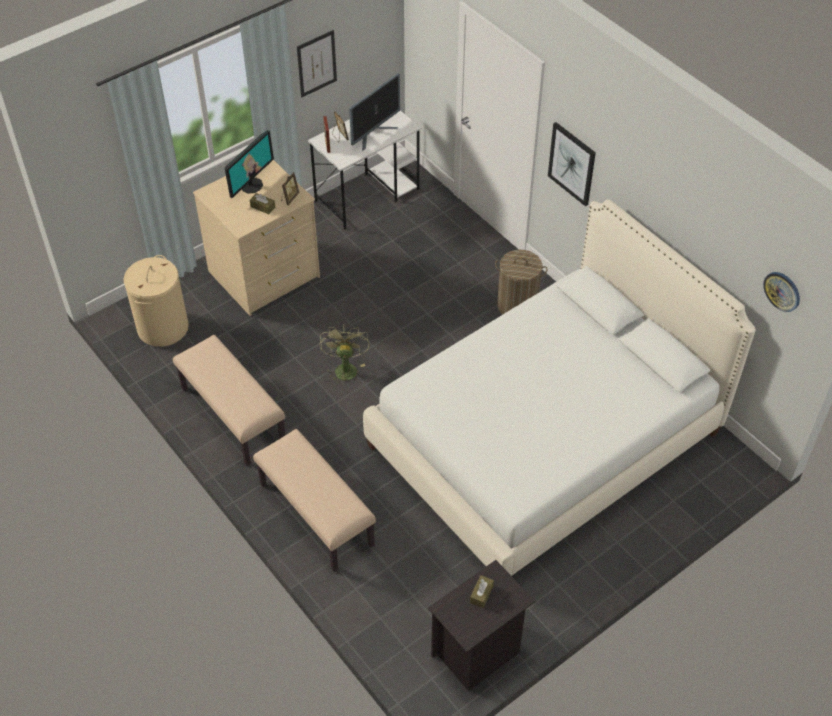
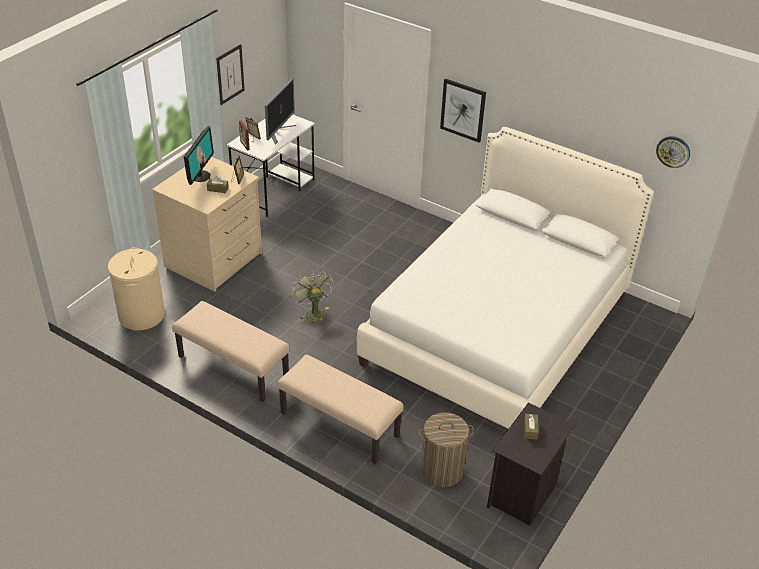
camera: 20 degrees left, 10 degrees down
laundry basket [495,250,547,315] -> laundry basket moved to [419,412,474,487]

